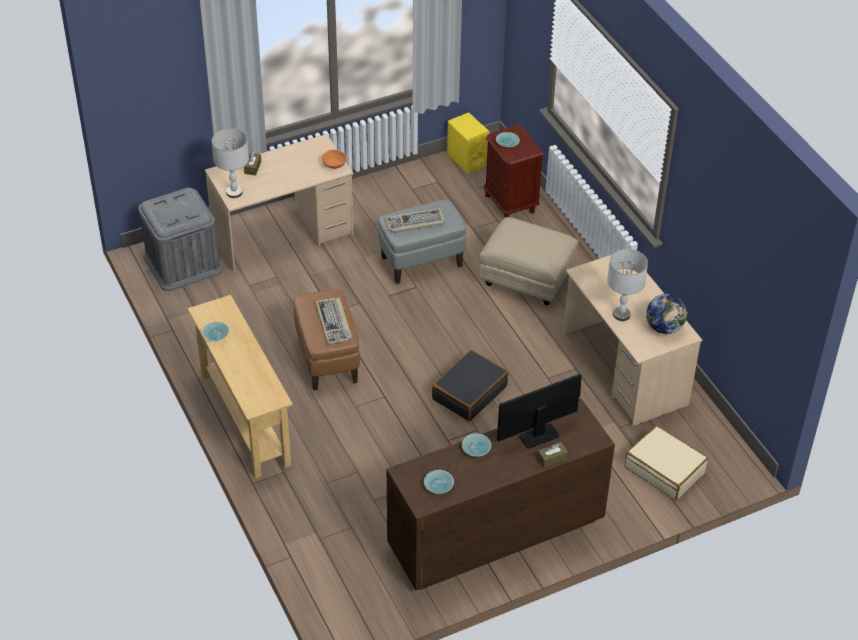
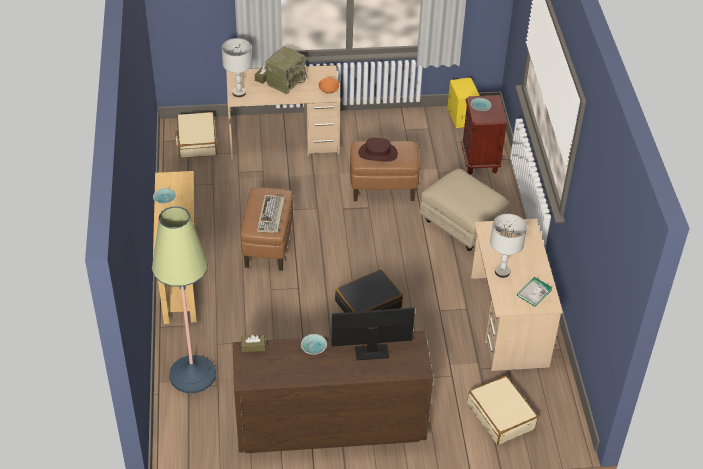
camera: 20 degrees right, 0 degrees up
grey storage box [138,188,222,291] -> beige suitcase [175,112,217,158]
grey ottoman [378,200,466,284] -> brown ottoman [350,141,420,201]
keyboard [385,208,445,233] -> brown hat [358,138,398,162]
turquoise bowl [424,470,454,494] -> none
brown tissue box [537,442,568,467] -> brown tissue box moved to [241,335,265,352]
globe [646,294,687,334] -> book [517,277,553,307]
none -> floor lamp [152,206,216,393]
none -> radio [266,46,307,94]

